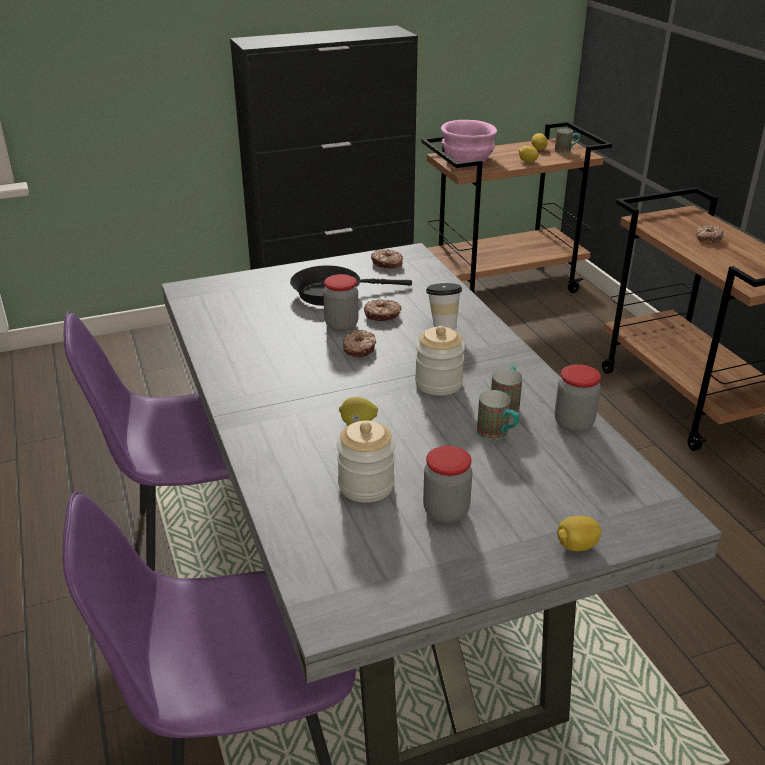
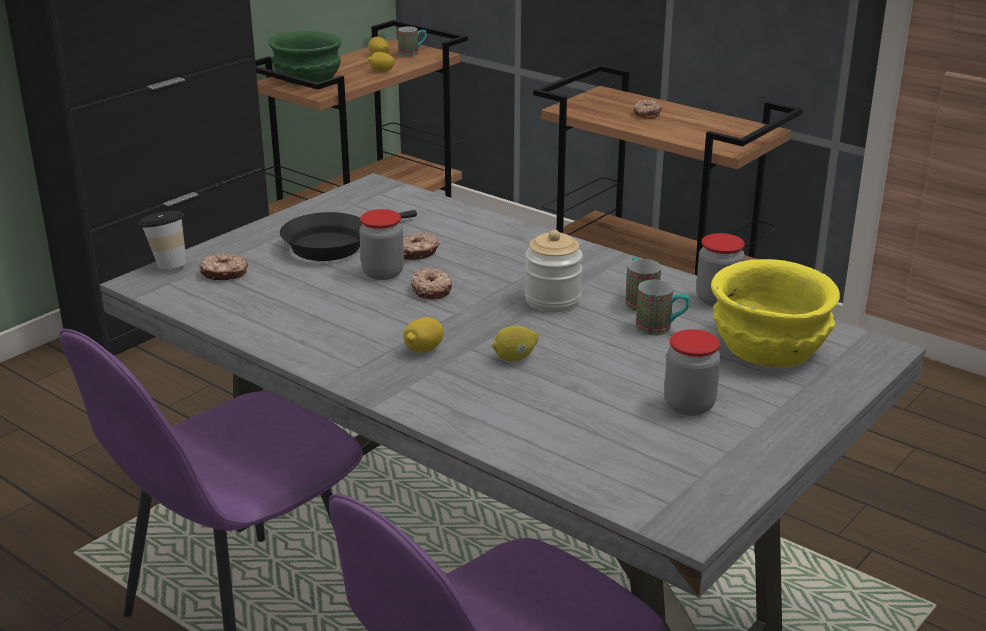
camera: 30 degrees left, 5 degrees down
jar [337,421,395,503] -> none
donut [371,249,403,269] -> donut moved to [199,254,248,280]
cup [426,283,462,329] -> cup moved to [139,211,187,270]
pink bowl [441,120,497,163] -> green bowl [269,31,341,85]
lemon [557,516,601,551] -> lemon moved to [403,317,443,353]
none -> yellow bowl [711,259,840,368]

